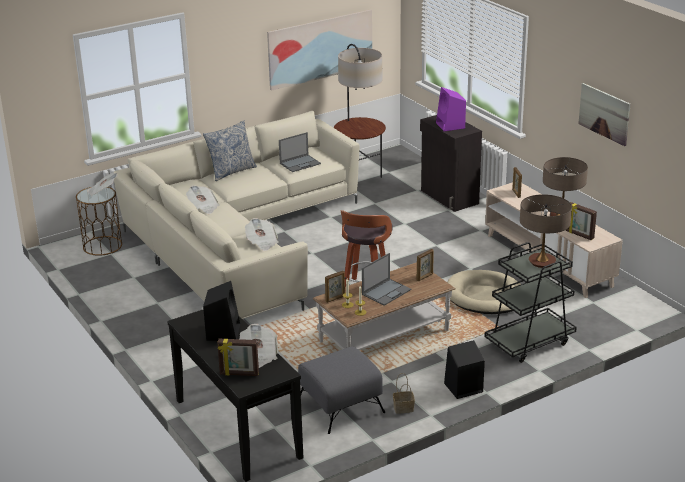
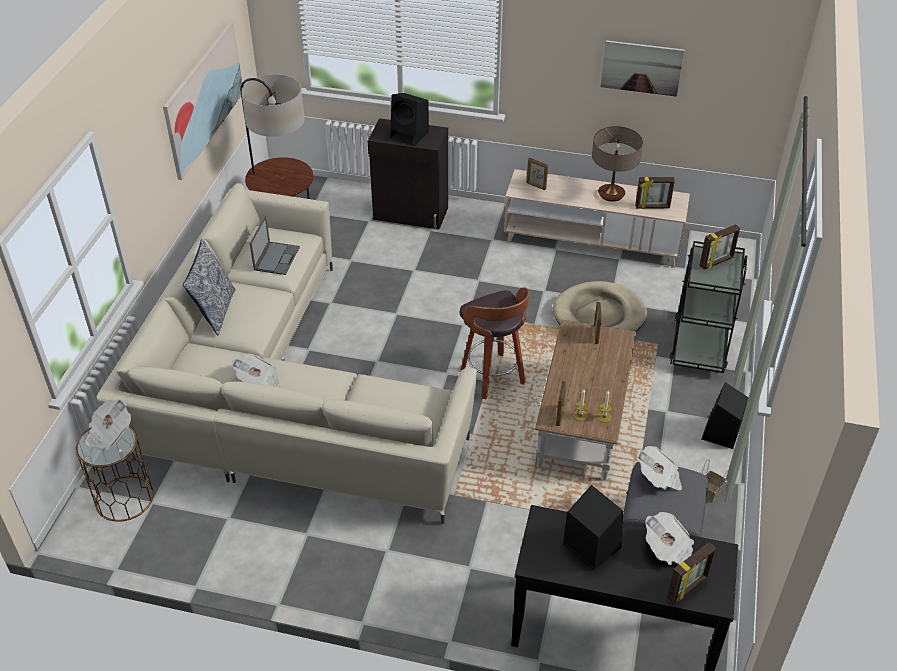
camera: 45 degrees left, 15 degrees up
newspaper [245,218,279,251] -> newspaper moved to [637,446,682,490]
laptop [362,253,411,306] -> none
purple speaker [436,87,466,131] -> black speaker [390,93,429,146]
table lamp [520,194,572,268] -> picture frame [699,224,740,270]

